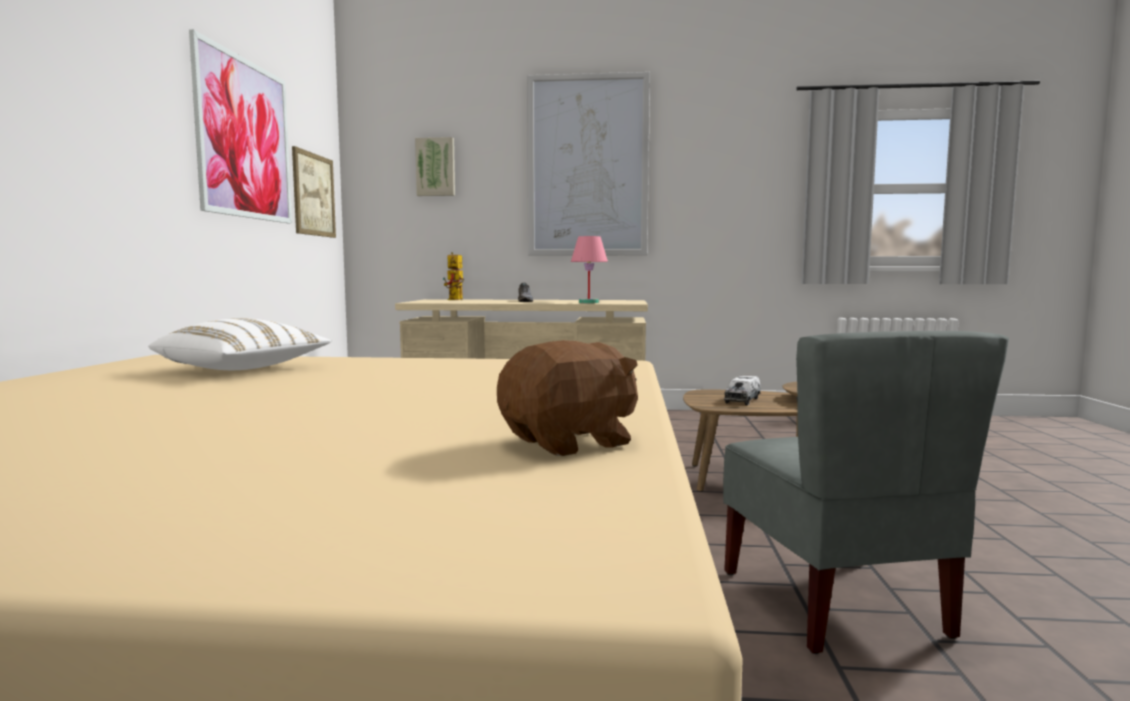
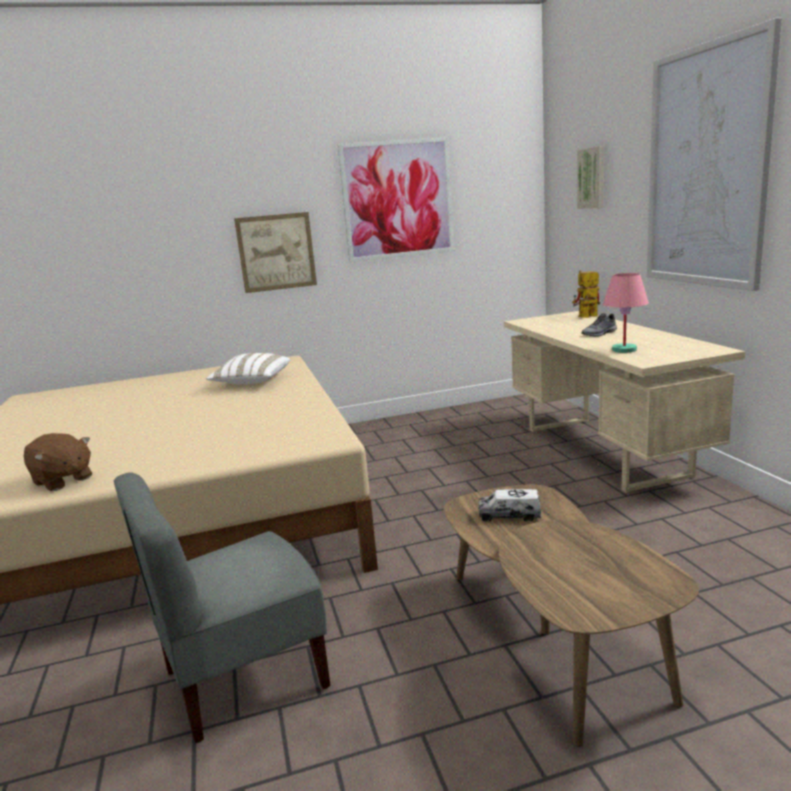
camera: 70 degrees right, 10 degrees up
picture [292,146,336,238] -> picture moved to [234,212,317,293]

